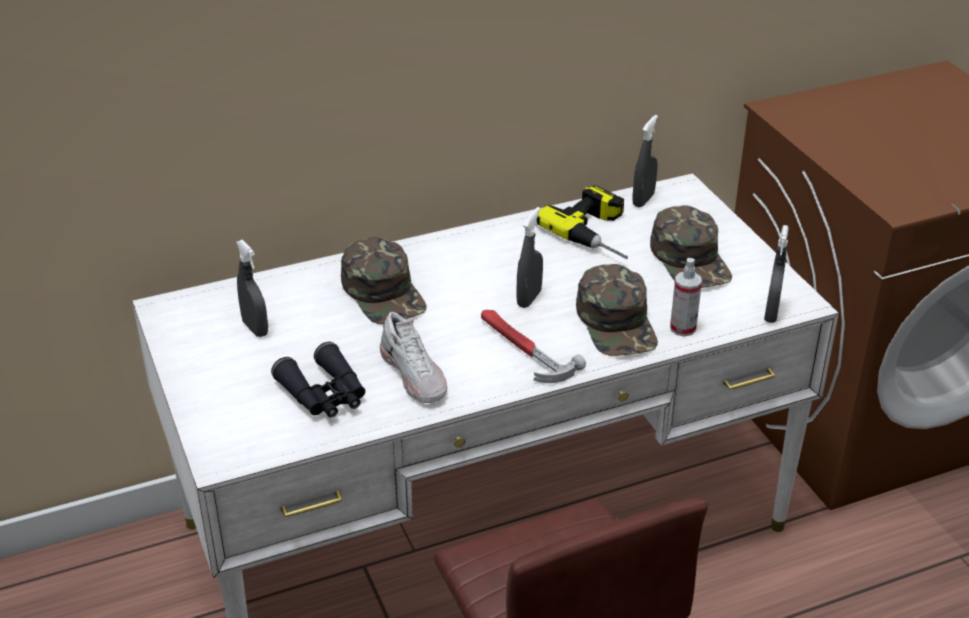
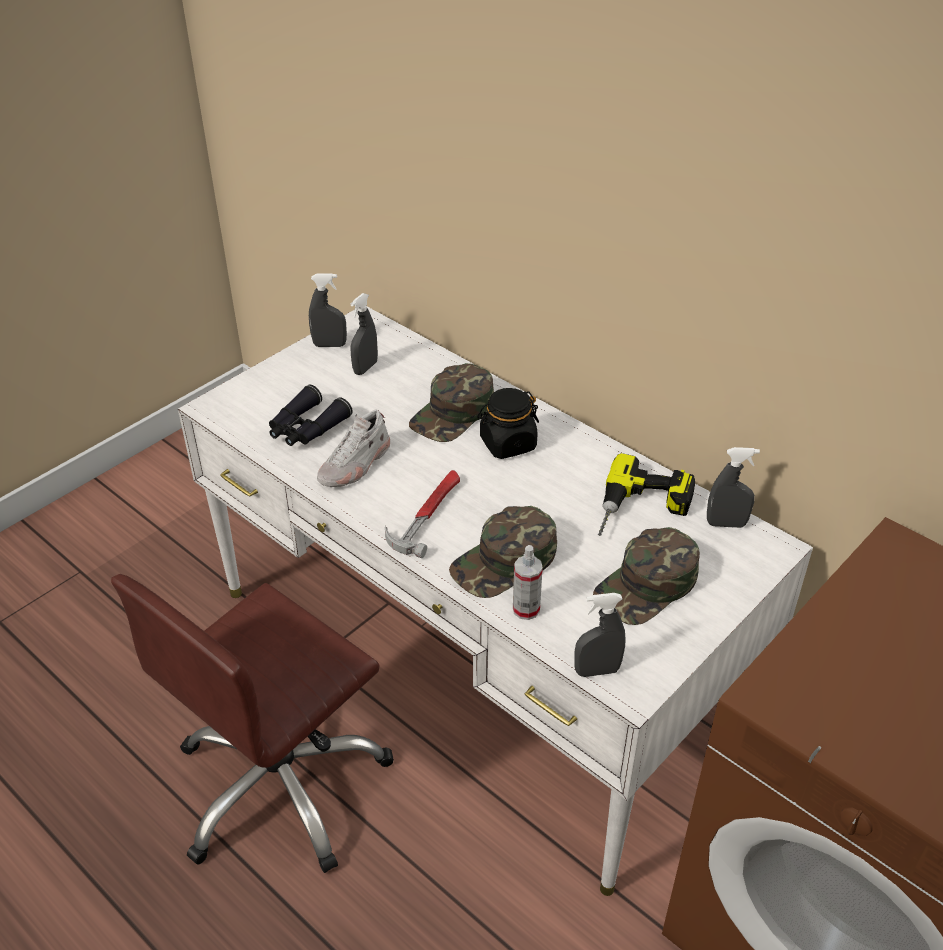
camera: 65 degrees right, 5 degrees up
grey spray bottle [516,207,543,308] -> grey spray bottle moved to [309,273,347,347]
none -> black jar [477,388,539,459]

